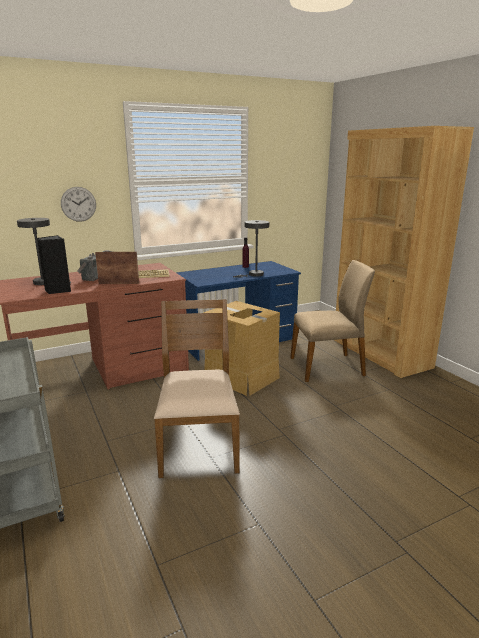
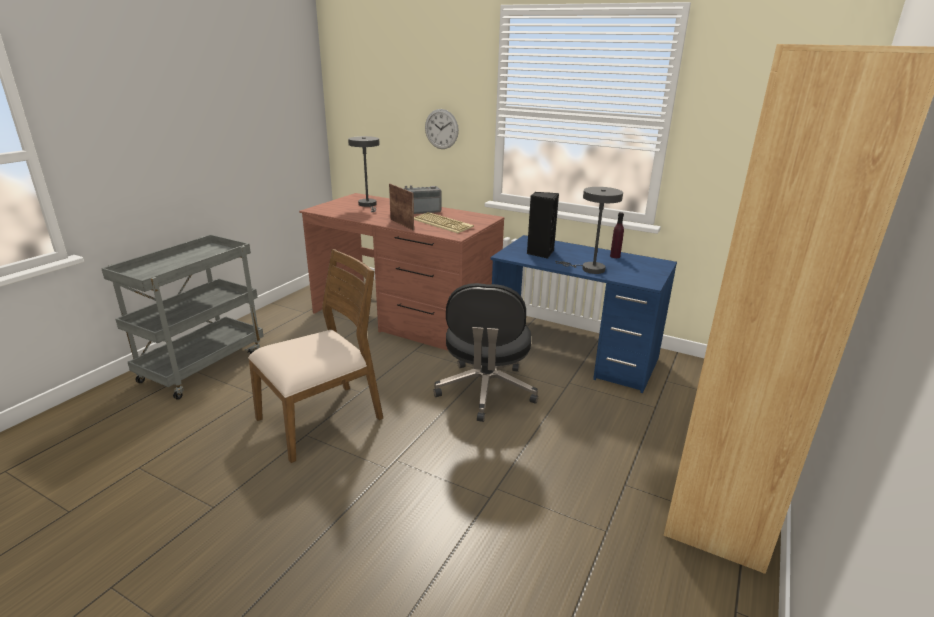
camera: 55 degrees right, 5 degrees up
black speaker [37,235,71,294] -> black speaker moved to [527,192,559,259]
cardboard box [204,301,280,396] -> black office chair [433,283,538,422]
beige chair [290,260,375,382] -> none

